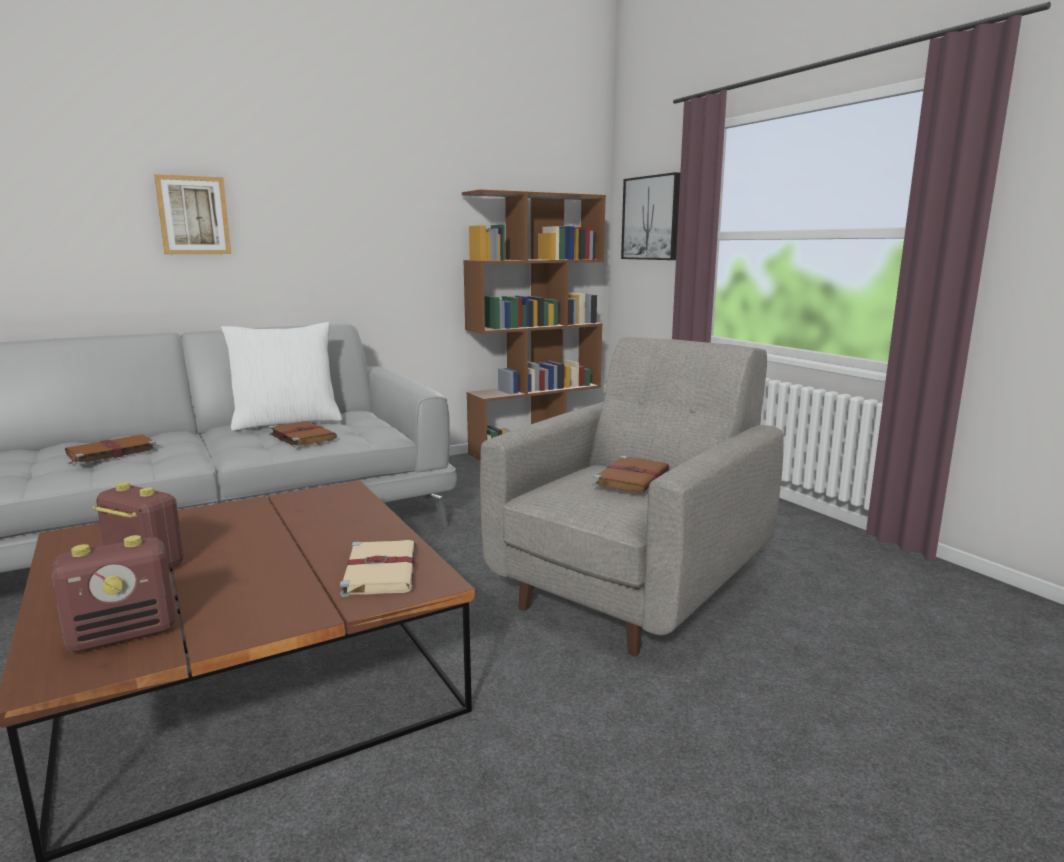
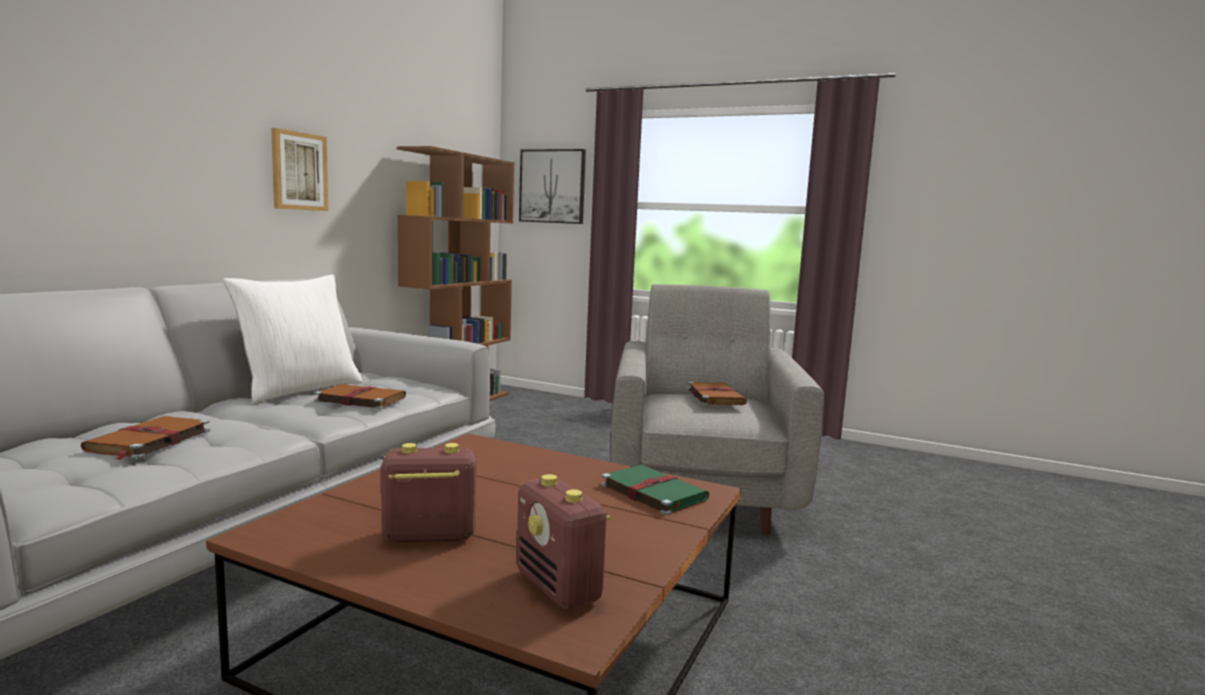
camera: 35 degrees left, 5 degrees down
radio [51,535,175,653] -> radio turned 120 degrees clockwise [517,474,611,610]
picture [154,174,231,254] -> picture moved to [271,128,328,211]
beige book [340,540,416,597] -> green book [601,465,710,515]

